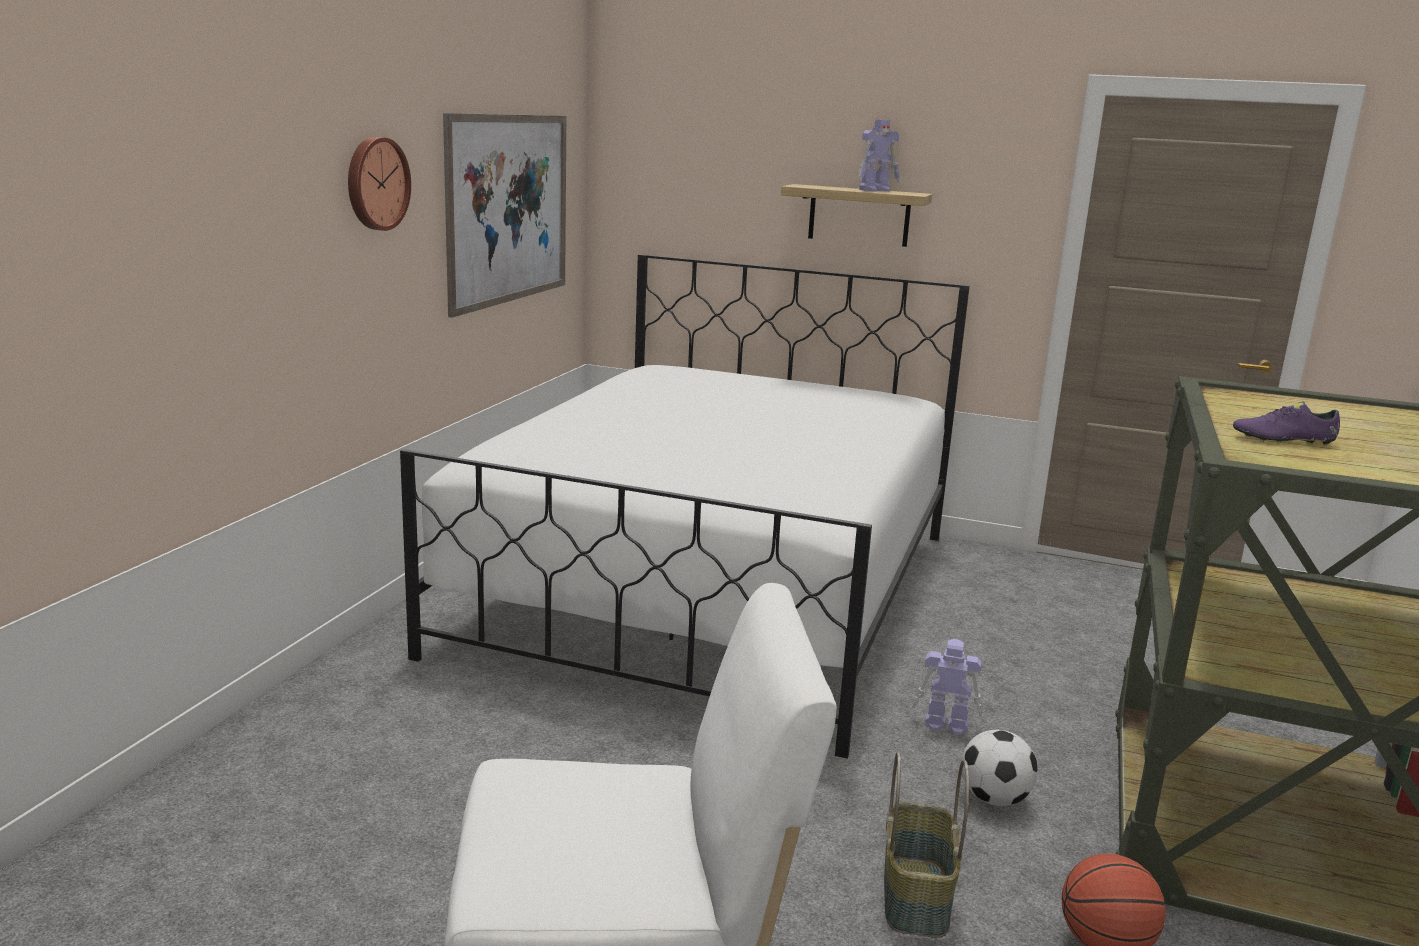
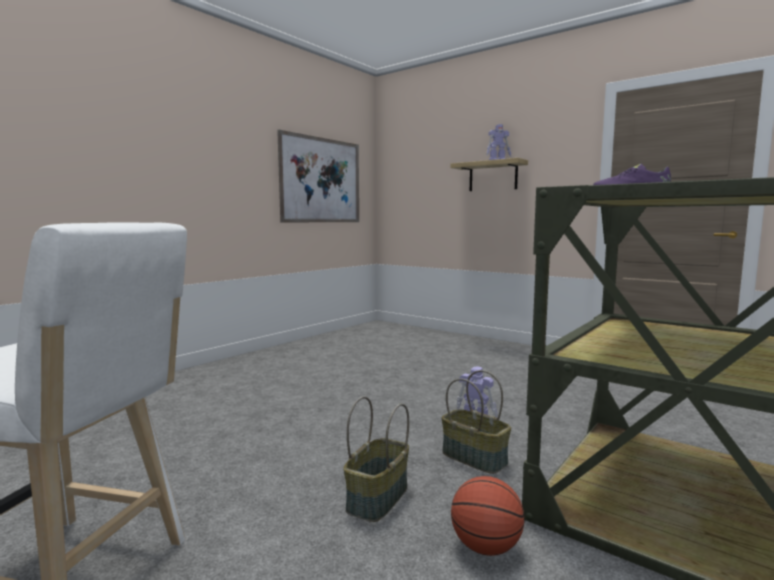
camera: 20 degrees right, 10 degrees down
wall clock [348,137,411,231] -> none
white bed [400,254,970,759] -> none
football [961,730,1038,806] -> basket [441,370,511,474]

